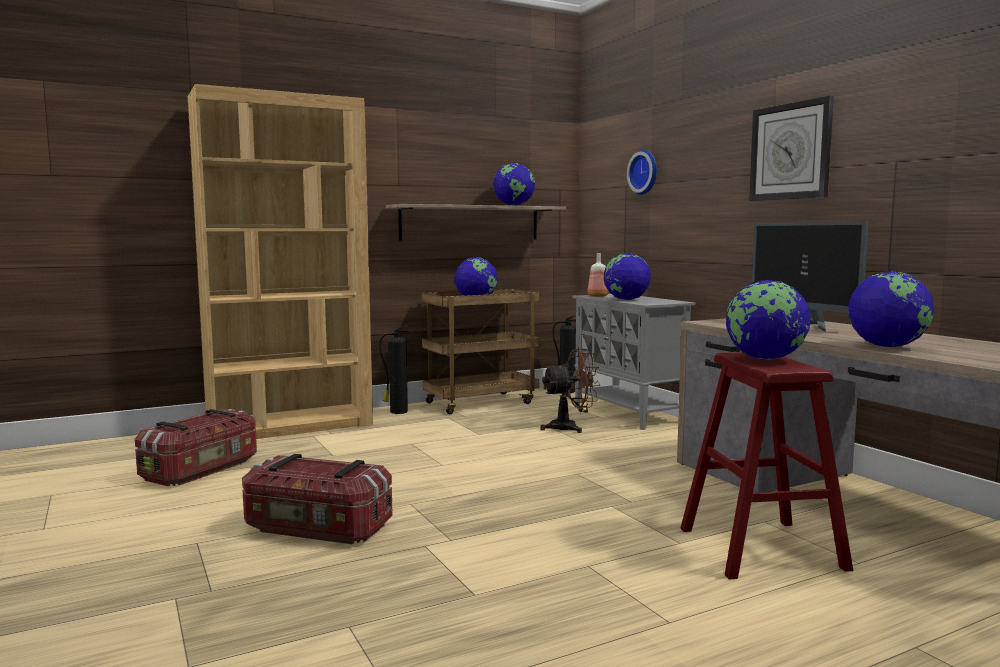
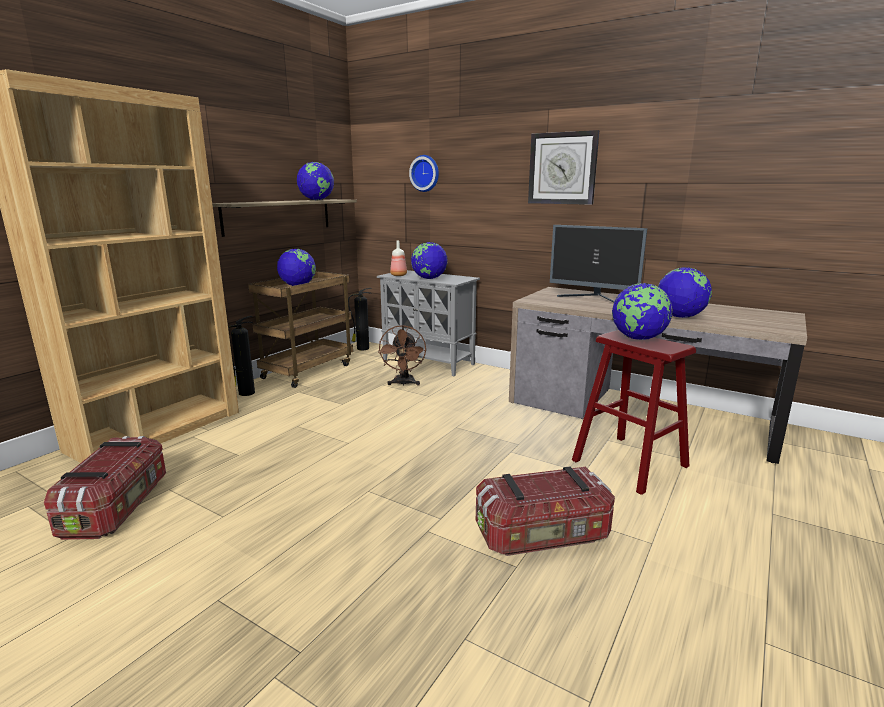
camera: 30 degrees left, 10 degrees up
storage box [242,454,393,544] -> storage box moved to [476,466,615,556]
brown fan [540,349,600,433] -> brown fan turned 135 degrees clockwise [378,325,426,386]

